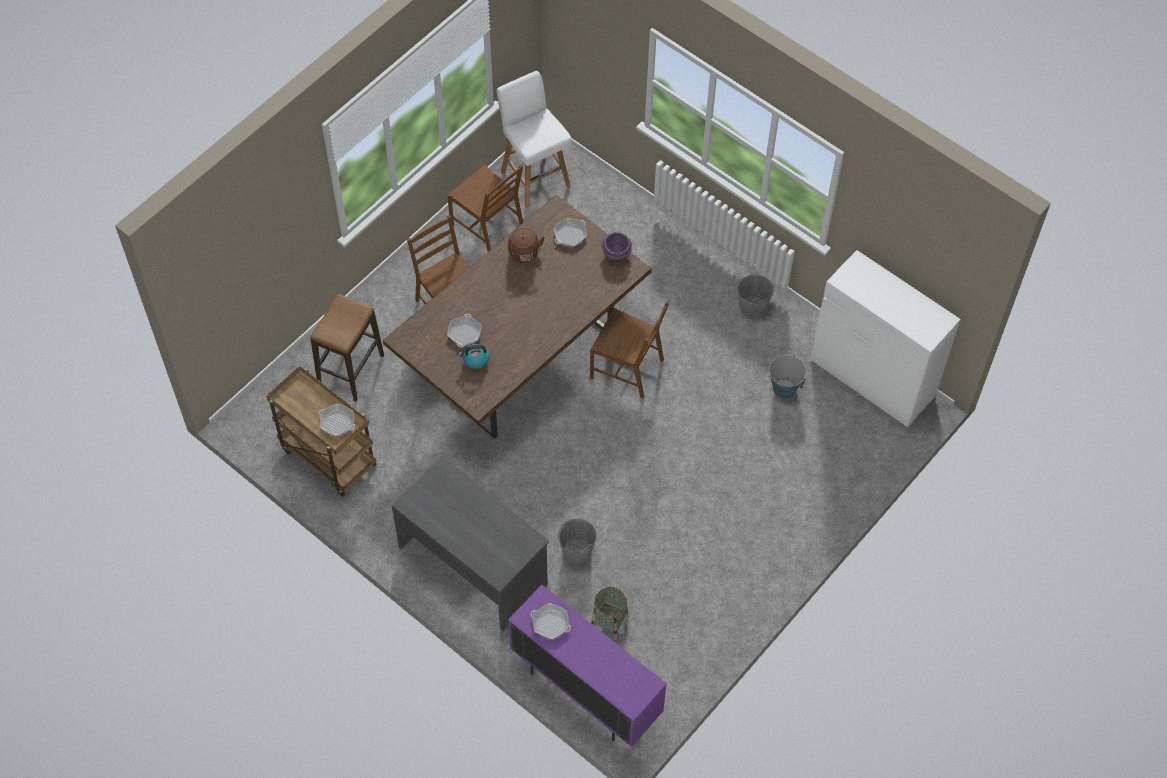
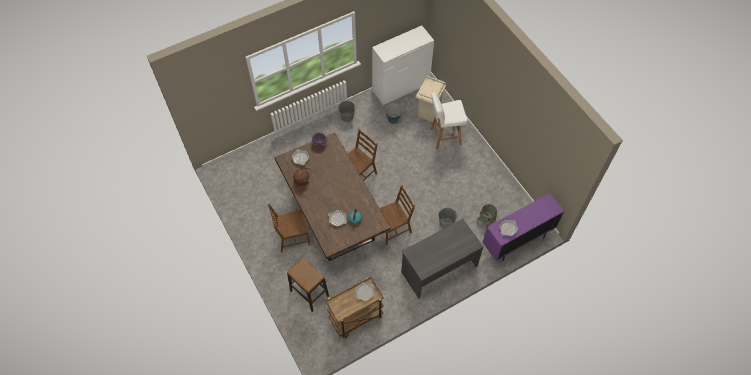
camera: 70 degrees left, 0 degrees up
brown chair [447,165,523,252] -> brown chair moved to [379,185,415,245]
white stool [496,71,572,208] -> white stool moved to [430,93,467,150]
none -> beige trash can [416,76,446,122]

